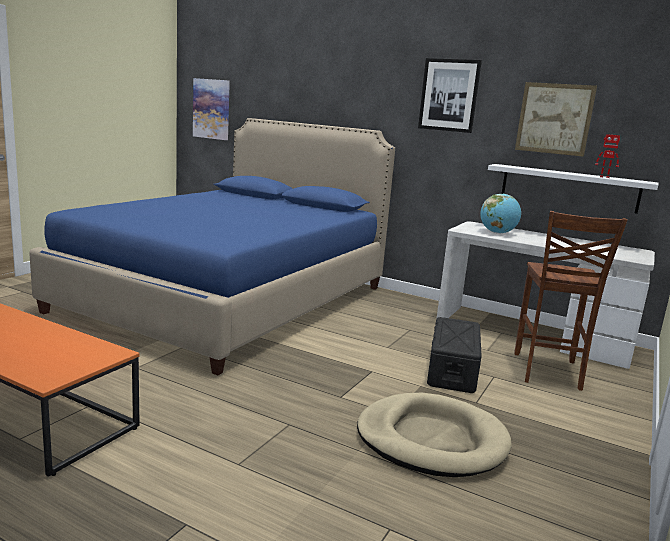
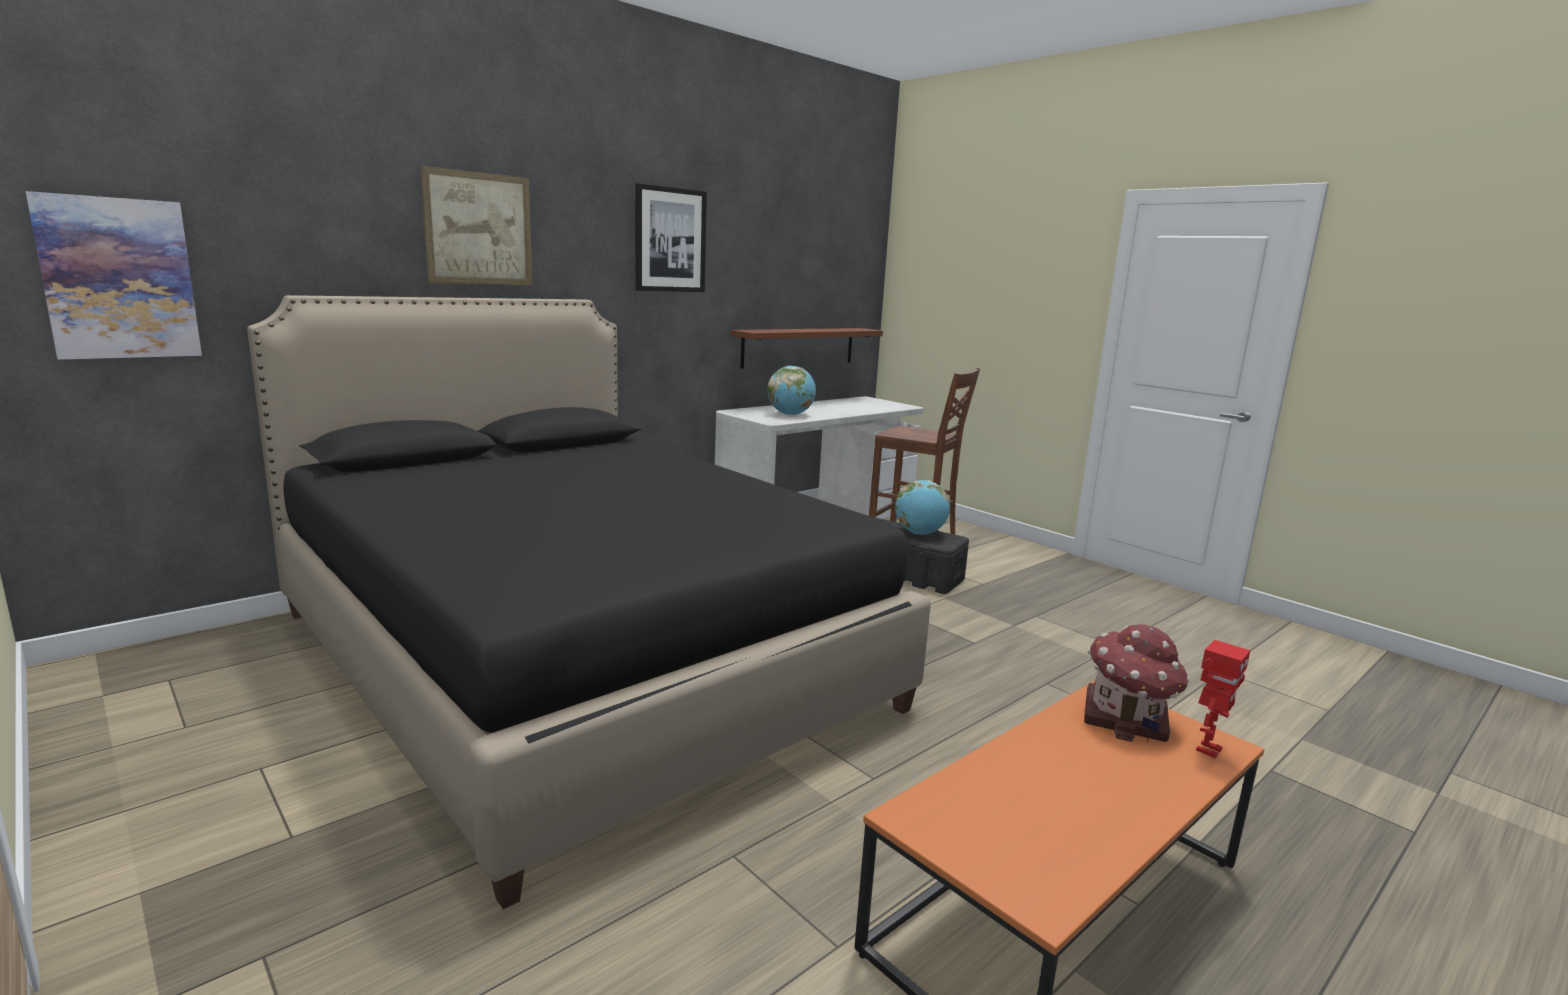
camera: 70 degrees left, 0 degrees up
blue bed [29,118,395,375] -> black bed [247,295,931,909]
beige dog bed [357,393,512,477] -> none
white shelf [488,164,659,214] -> brown shelf [730,328,883,369]
picture [515,82,597,157] -> picture moved to [420,166,533,285]
toy robot [595,134,620,178] -> toy robot moved to [1196,640,1251,759]
none -> globe [895,480,950,535]
none -> toy house [1084,624,1189,742]

